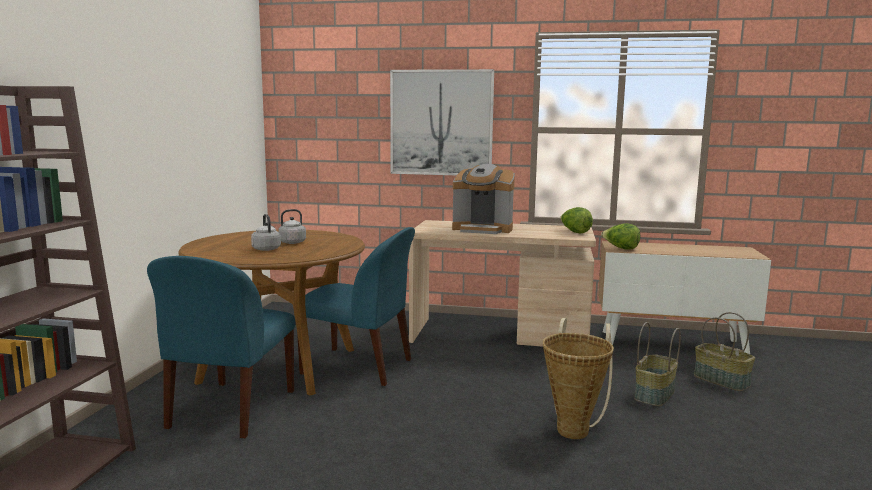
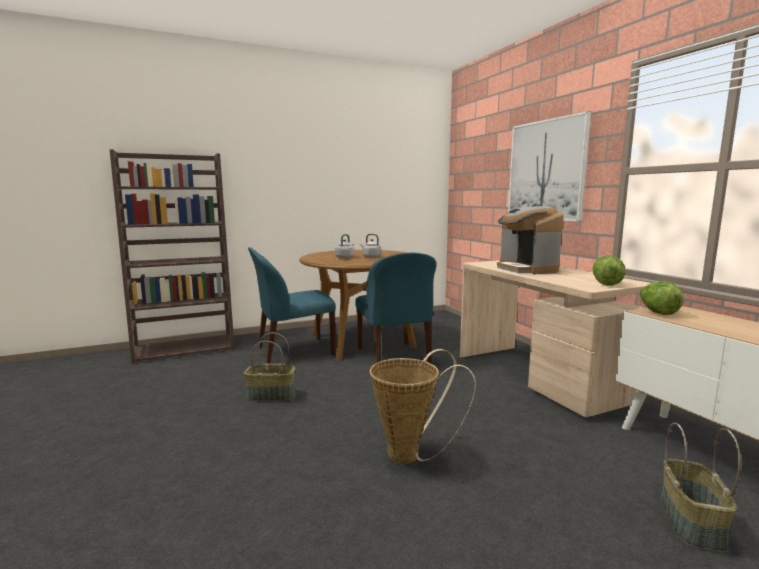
camera: 55 degrees right, 0 degrees up
basket [634,322,681,406] -> basket moved to [244,333,295,401]

